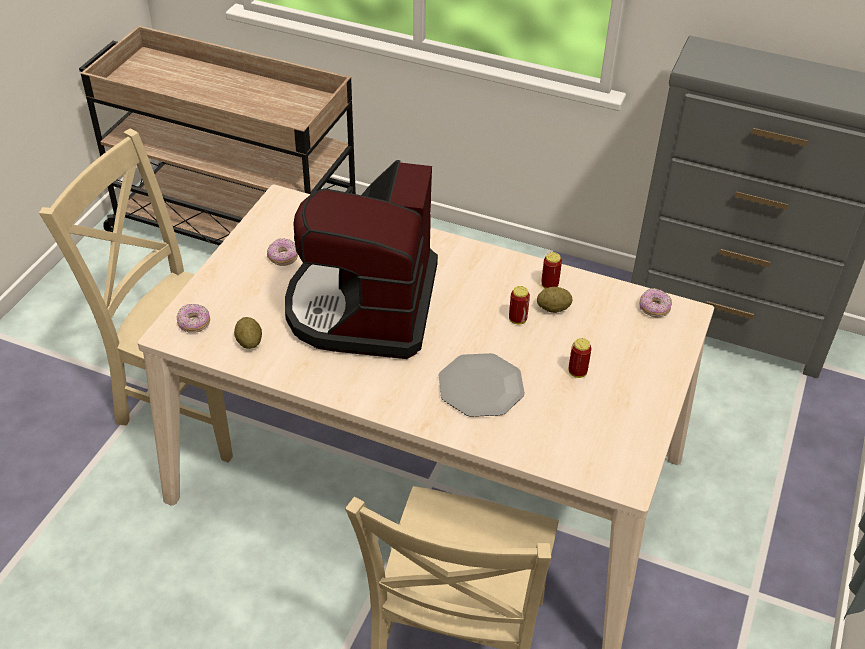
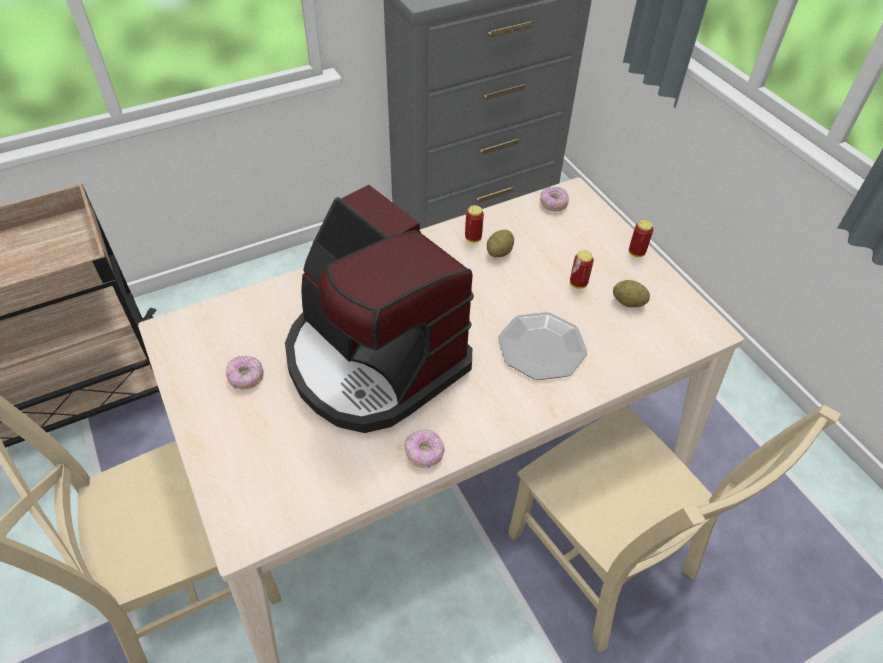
camera: 50 degrees left, 5 degrees up
donut [177,304,210,333] -> donut moved to [404,429,444,468]
potato [234,317,262,349] -> potato moved to [613,280,650,307]
can [509,286,530,325] -> can moved to [629,220,653,257]

